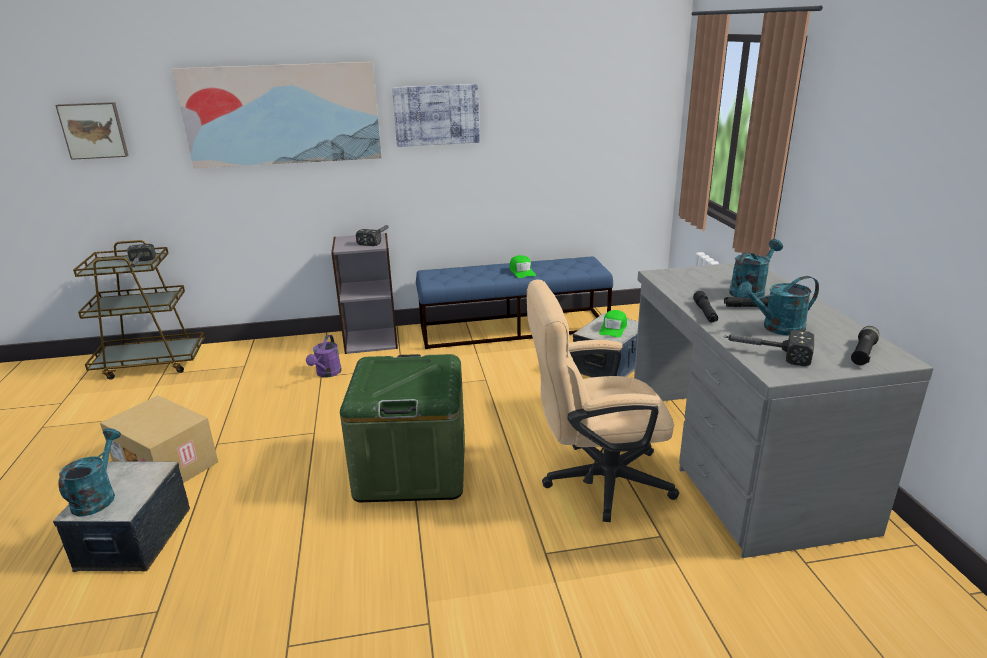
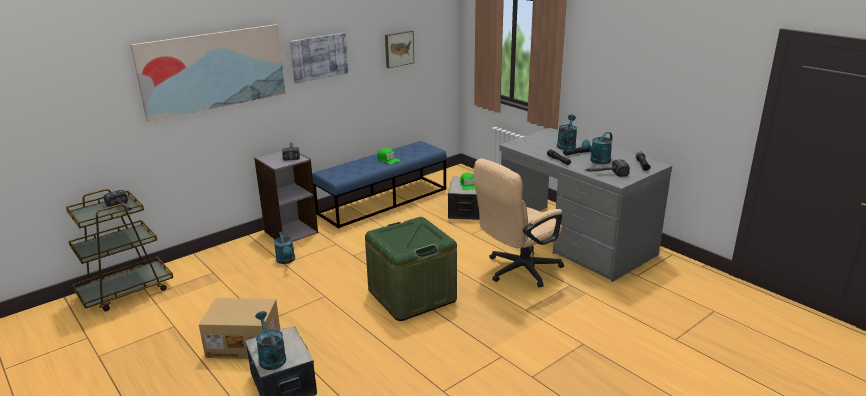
camera: 30 degrees left, 0 degrees up
picture [55,102,129,160] -> picture moved to [385,31,414,68]
purple watering can [306,335,342,378] -> turquoise watering can [274,232,295,264]

